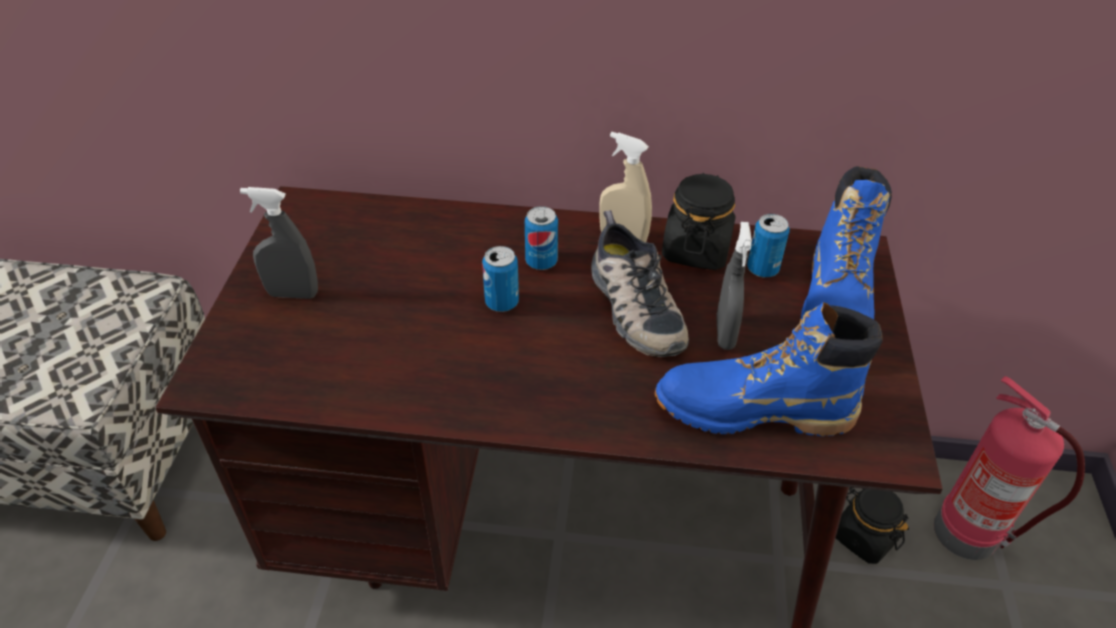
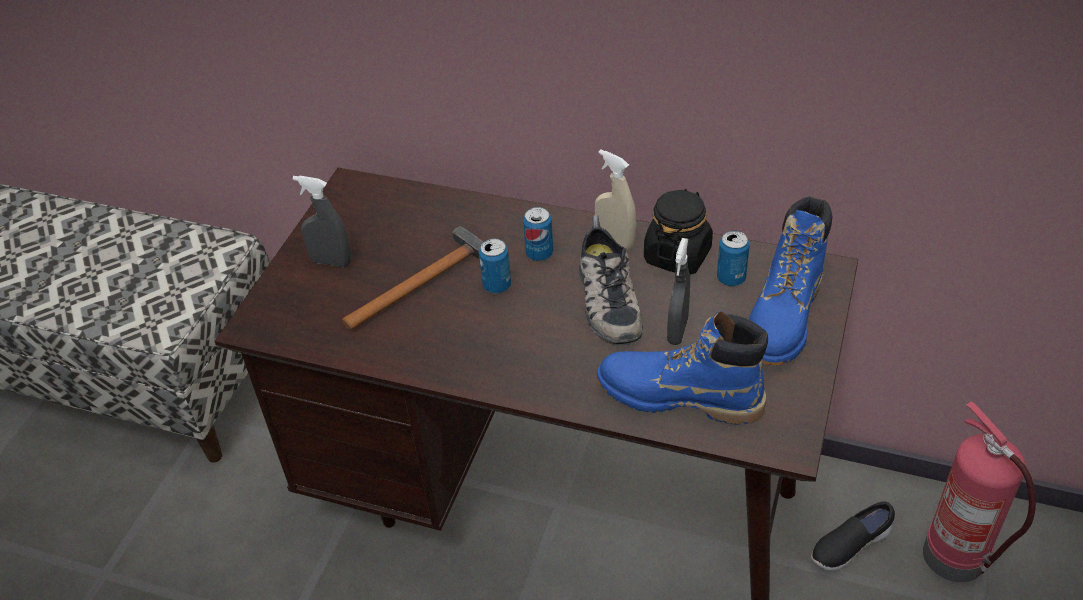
camera: 15 degrees right, 0 degrees up
black jar [836,487,909,564] -> black shoe [811,501,895,571]
none -> hammer [342,226,483,330]

